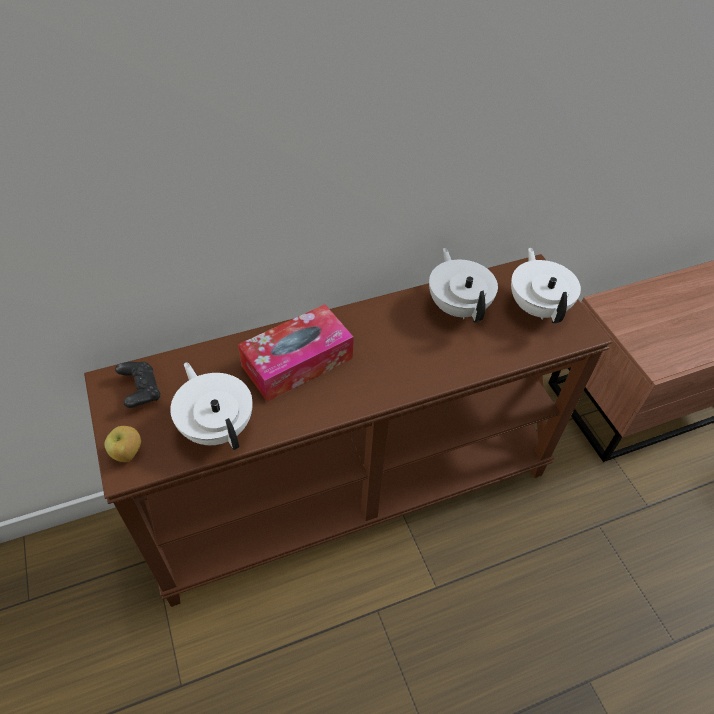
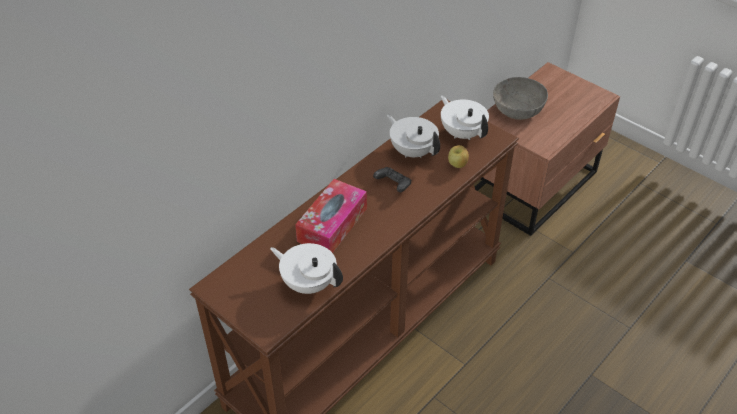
camera: 25 degrees left, 5 degrees down
apple [104,426,141,462] -> apple moved to [448,145,469,168]
black game controller [115,361,161,408] -> black game controller moved to [373,167,411,192]
none -> grey bowl [493,77,548,120]

